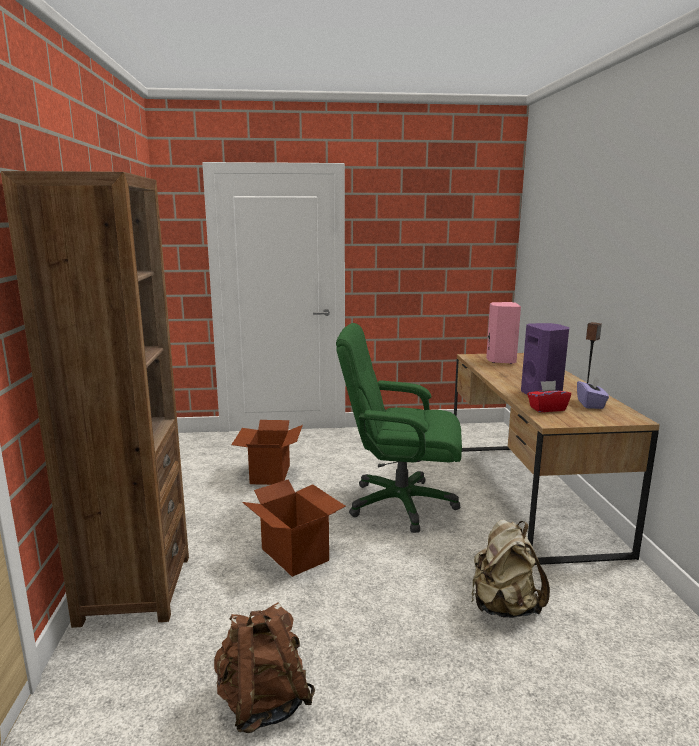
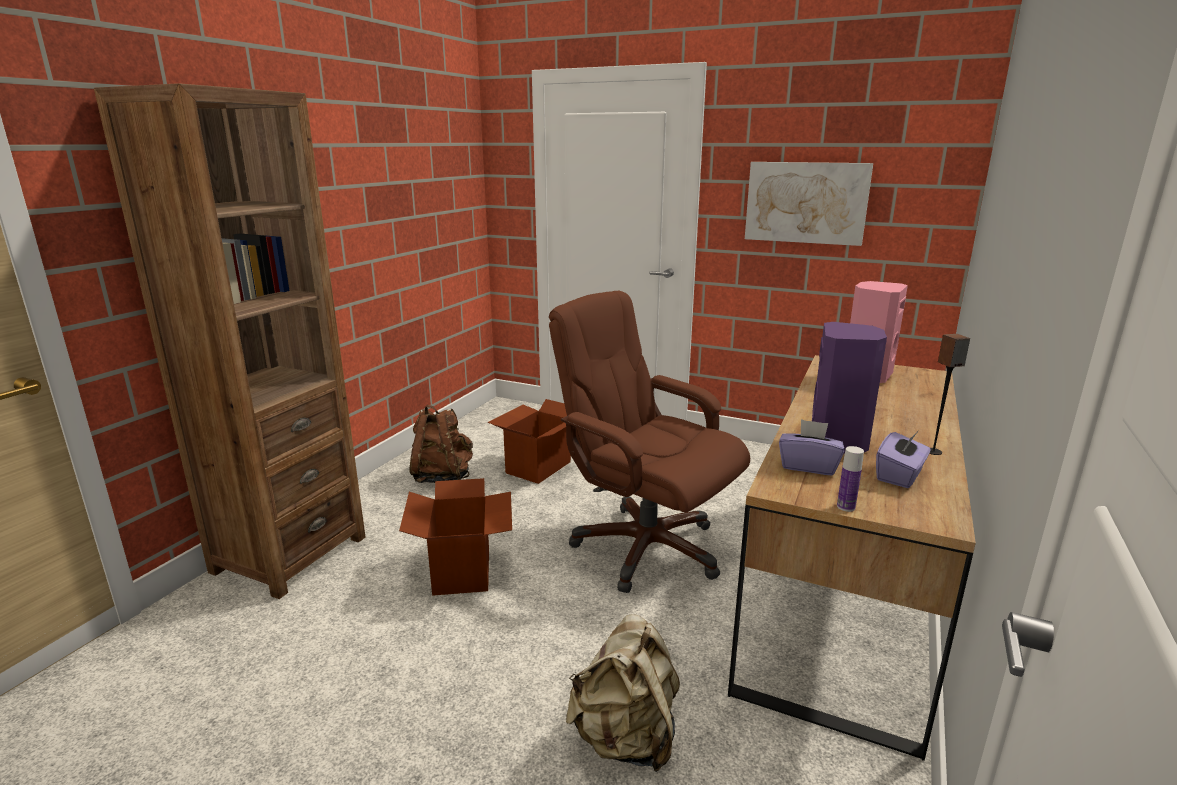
camera: 30 degrees right, 5 degrees up
brown backpack [214,602,315,733] -> brown backpack moved to [410,405,473,483]
green office chair [336,323,462,533] -> brown office chair [549,291,750,593]
red tissue box [527,381,571,412] -> purple tissue box [779,419,844,476]
none -> picture [745,162,873,246]
none -> bottle [837,446,864,512]

